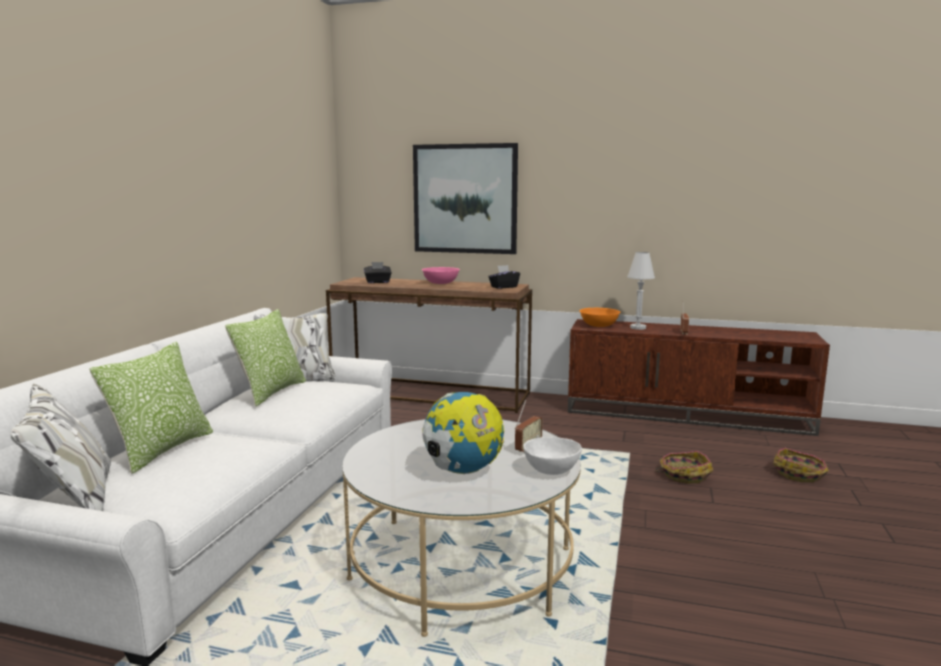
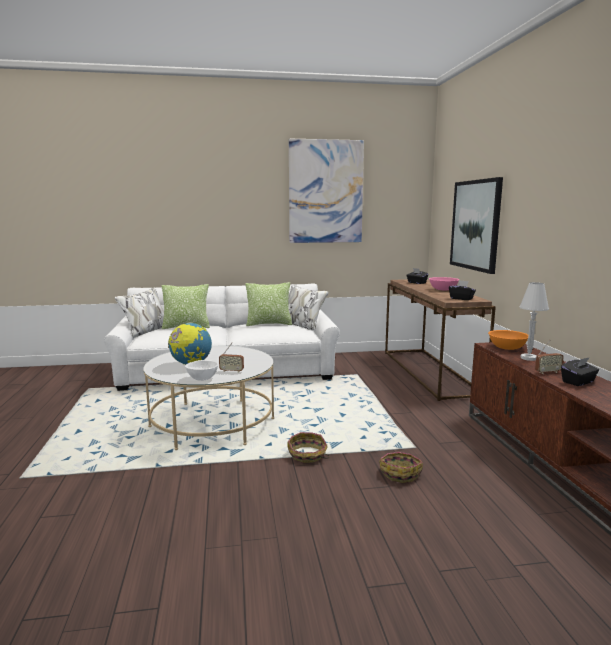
camera: 65 degrees right, 0 degrees up
basket [773,448,829,482] -> basket moved to [288,432,329,463]
none -> picture [289,139,364,243]
none -> black tissue box [561,357,599,386]

